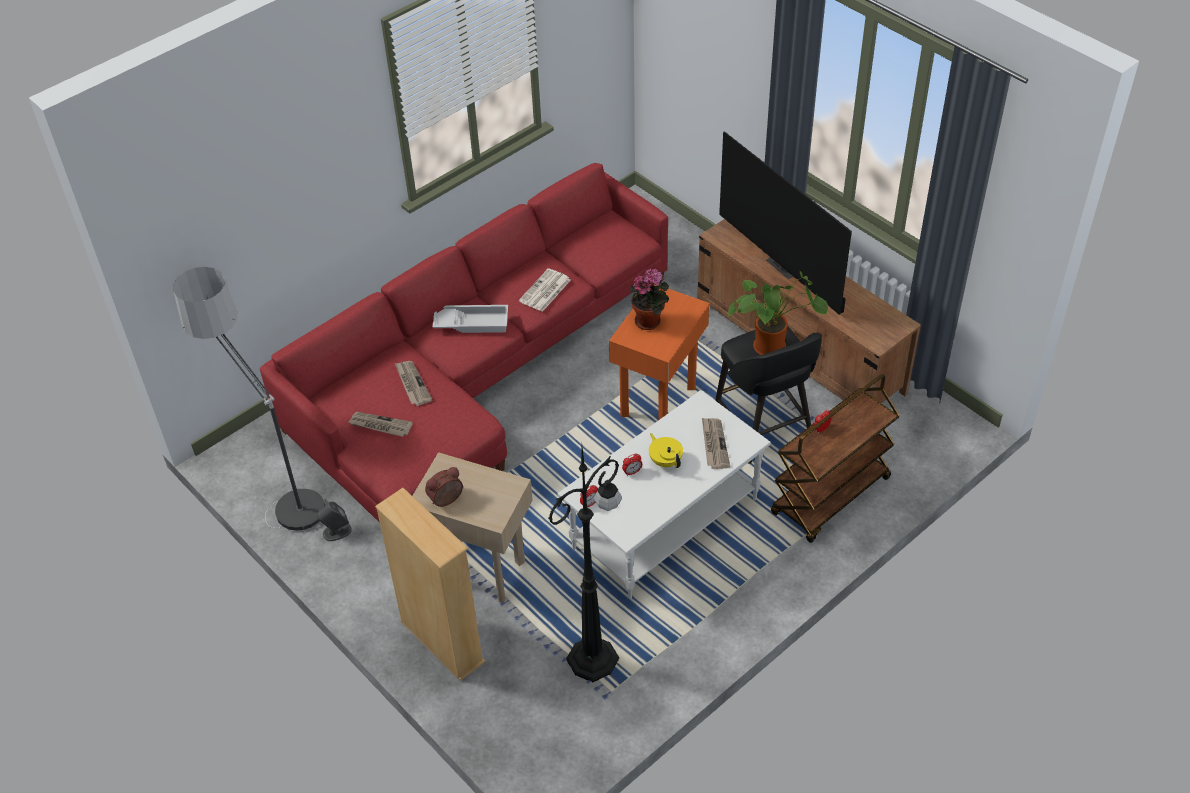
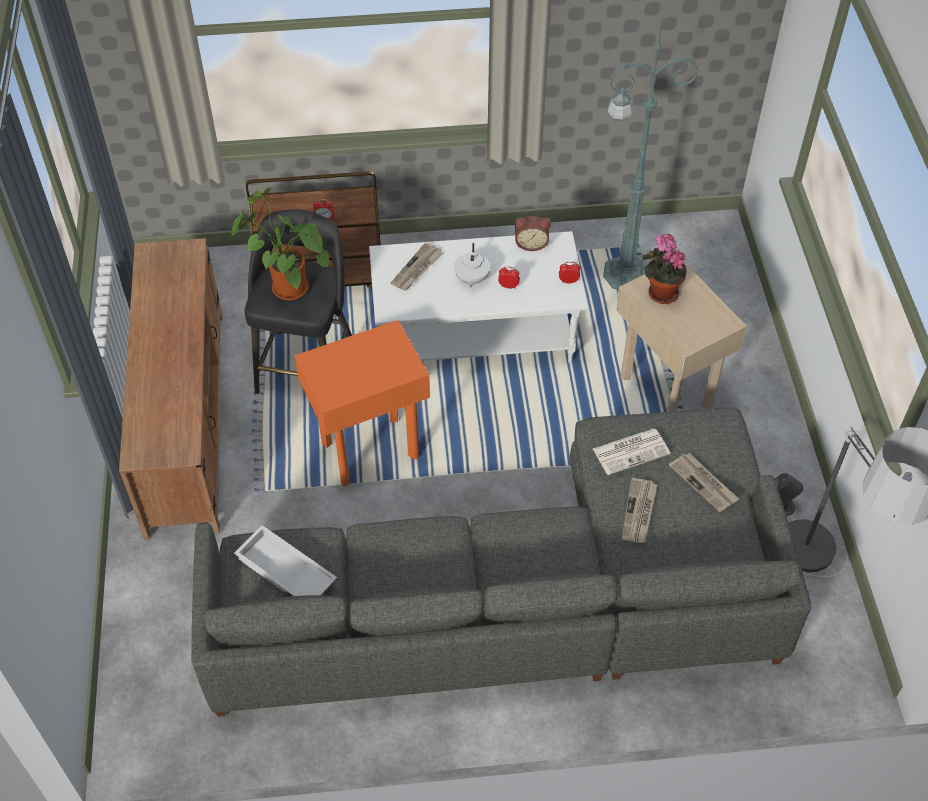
camera: 145 degrees left, 5 degrees up
red sofa [260,163,668,523] -> grey sofa [191,407,812,717]
beige bookcase [375,488,485,681] -> none
alarm clock [425,467,463,507] -> alarm clock moved to [515,216,551,251]
white tray [432,305,508,333] -> white tray moved to [234,525,337,596]
newspaper [519,268,571,312] -> newspaper moved to [593,428,670,475]
black floor lamp [548,447,622,682] -> green floor lamp [603,16,699,289]
potted plant [630,269,669,330] -> potted plant moved to [643,234,687,304]
yellow teapot [649,433,683,468] -> white teapot [454,243,490,287]
television [719,131,852,315] -> none

